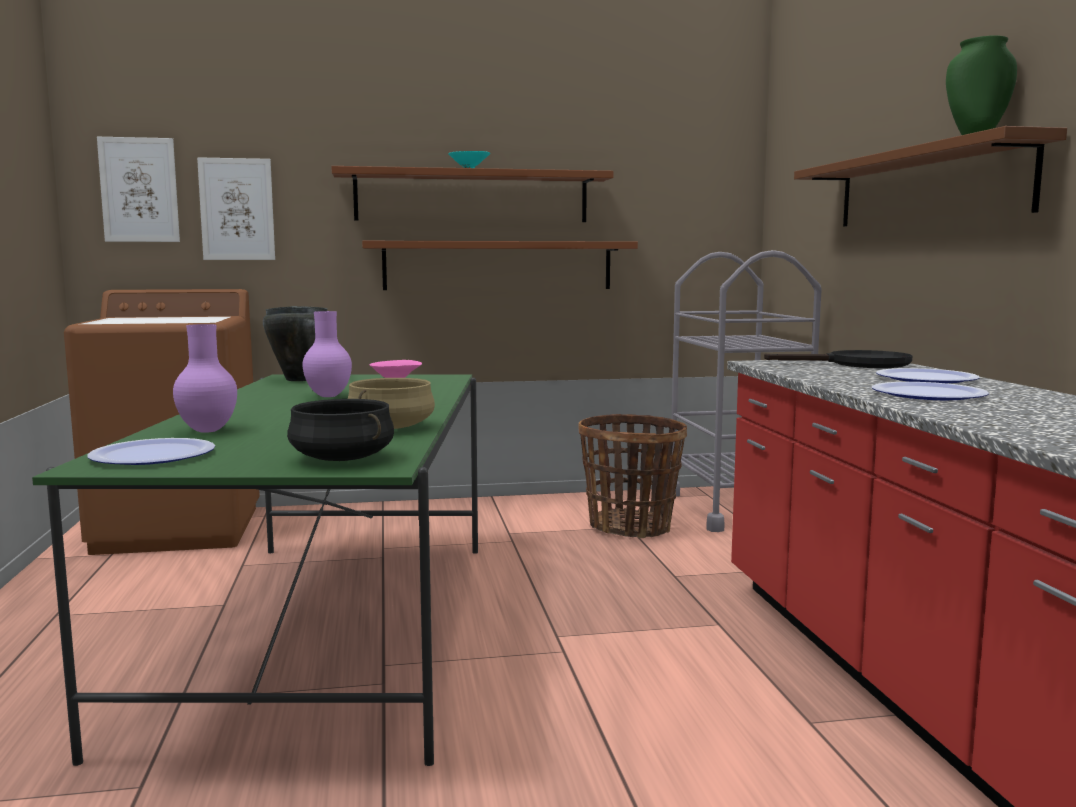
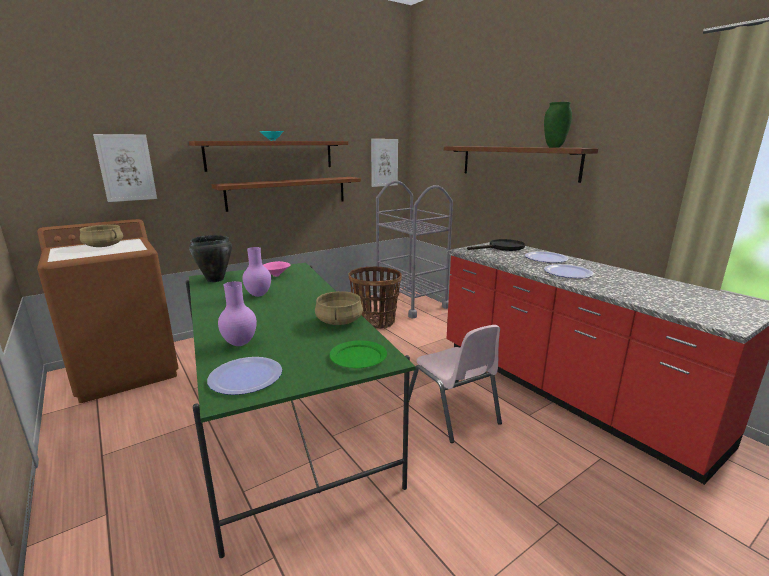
camera: 25 degrees left, 10 degrees up
picture [97,137,180,242] -> picture moved to [371,139,398,187]
black cooking pot [287,399,394,461] -> green plate [329,340,387,368]
none -> beige cooking pot [80,225,123,247]
none -> pink chair [409,325,502,443]

